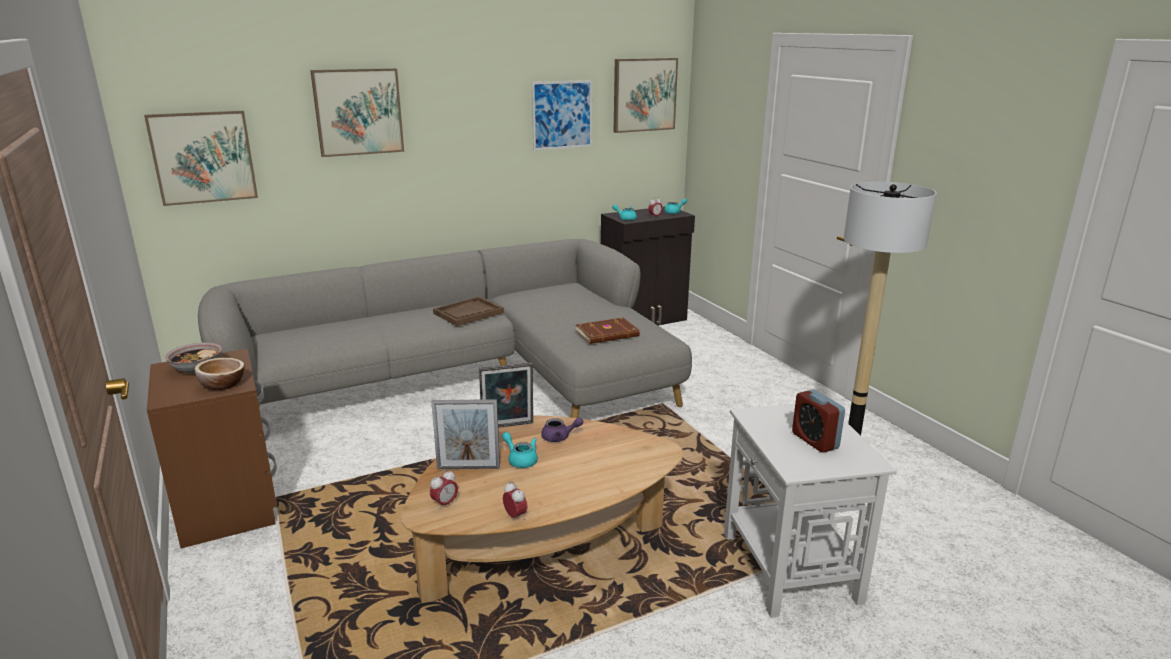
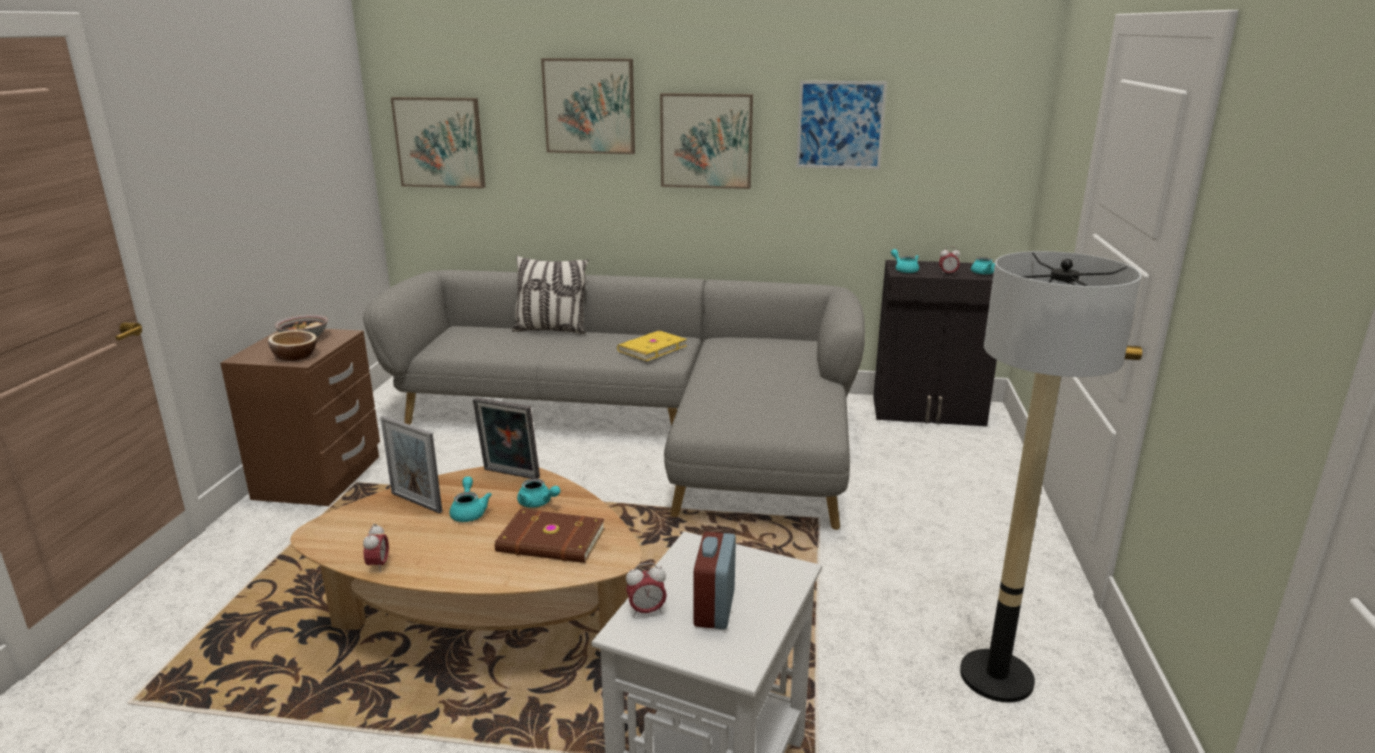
camera: 35 degrees right, 0 degrees up
alarm clock [430,469,458,510] -> alarm clock moved to [626,563,667,617]
brown tray [433,297,504,326] -> yellow book [617,331,687,361]
purple teapot [541,417,584,442] -> turquoise teapot [517,479,561,508]
brown book [576,317,640,344] -> brown book moved to [495,509,605,563]
picture [614,58,678,133] -> picture moved to [660,93,753,189]
none -> pillow [512,255,589,334]

